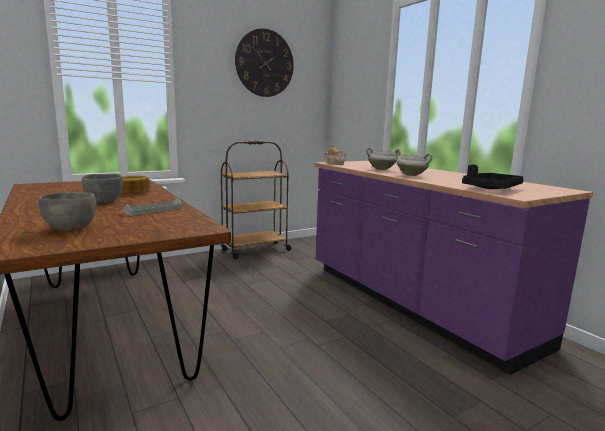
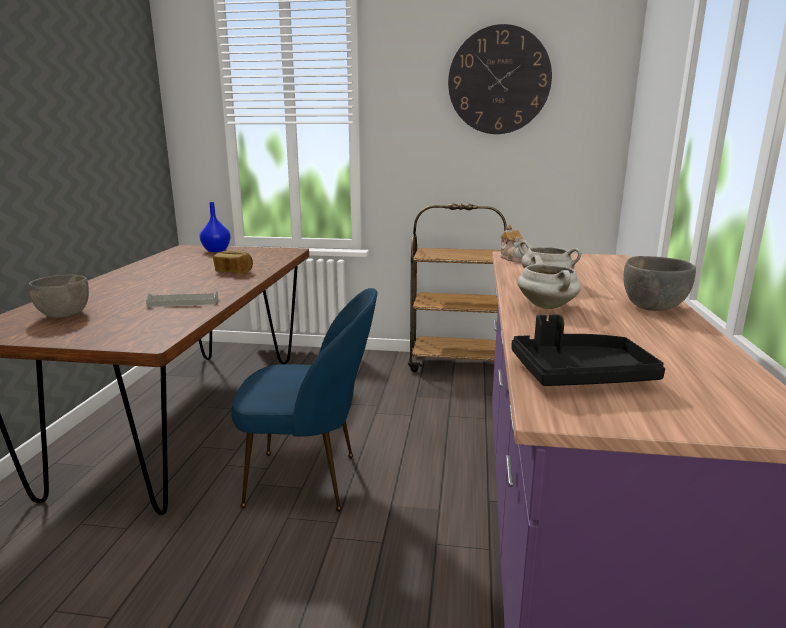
camera: 40 degrees right, 5 degrees up
grey bowl [82,174,123,204] -> grey bowl moved to [623,256,696,311]
none -> blue vase [199,202,231,252]
none -> blue chair [231,288,377,512]

